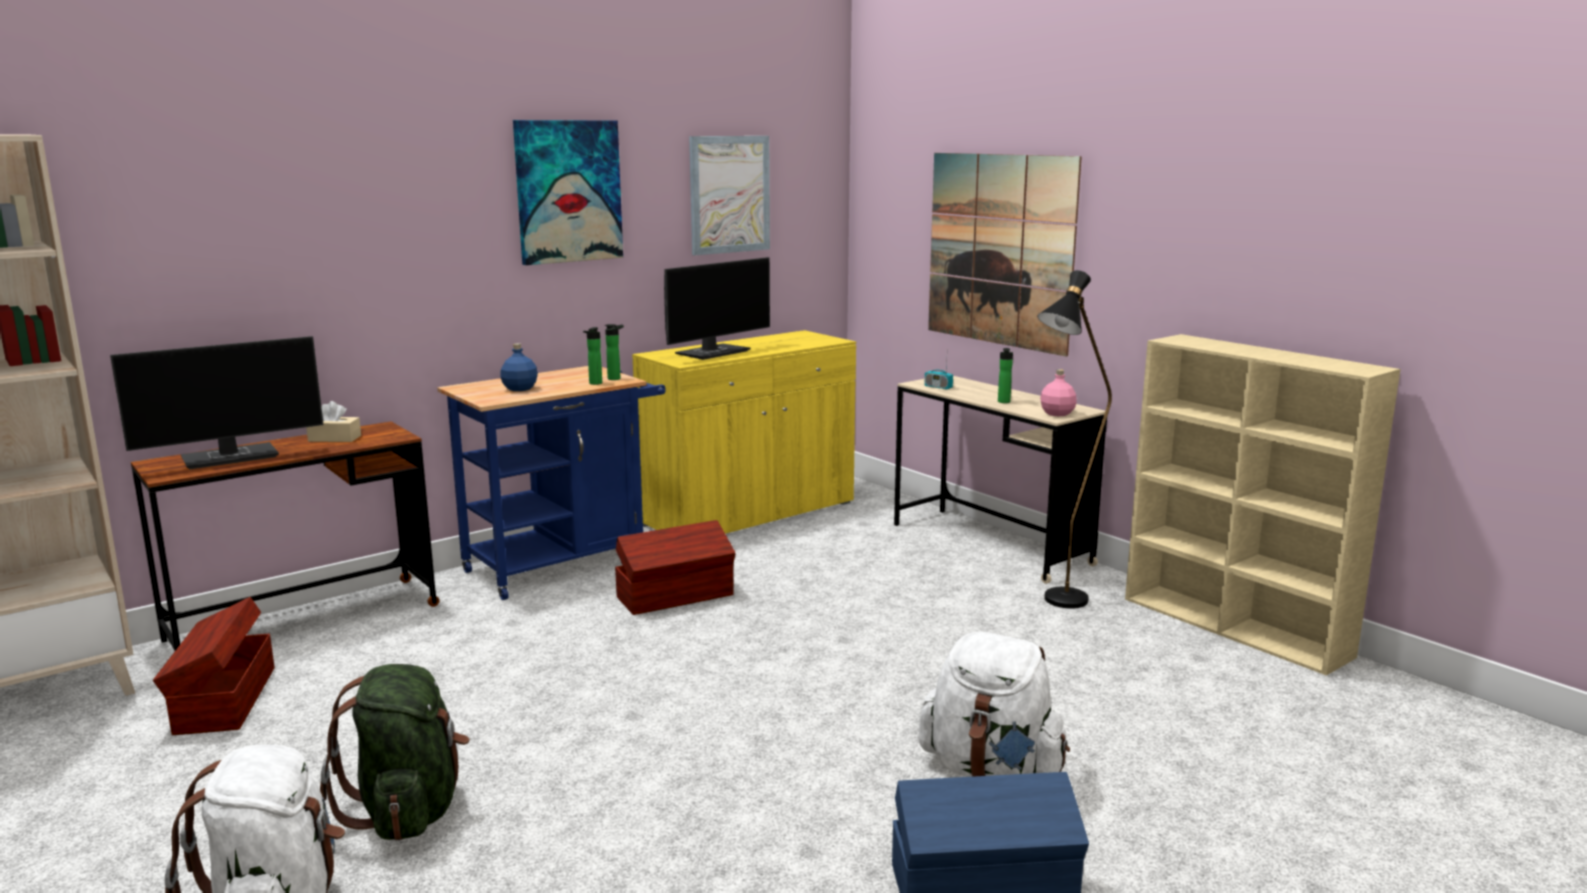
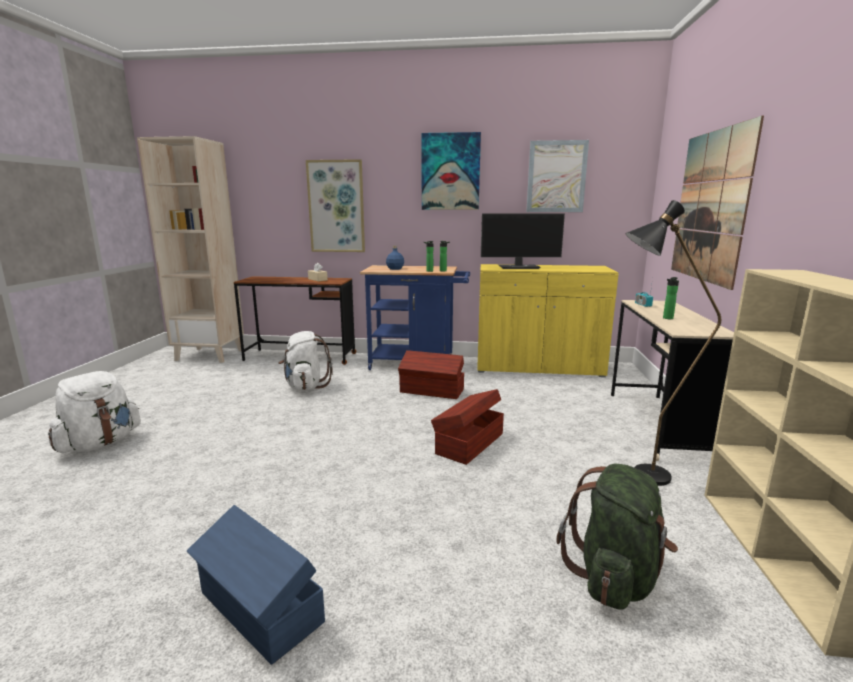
camera: 45 degrees right, 0 degrees up
monitor [110,336,323,470] -> none
brown storage box [153,597,274,735] -> brown storage box moved to [431,389,504,465]
green backpack [320,664,470,841] -> green backpack moved to [557,464,678,610]
white backpack [918,632,1070,777] -> white backpack moved to [278,331,333,390]
pink bottle [1040,369,1077,416] -> none
none -> picture [306,159,365,252]

